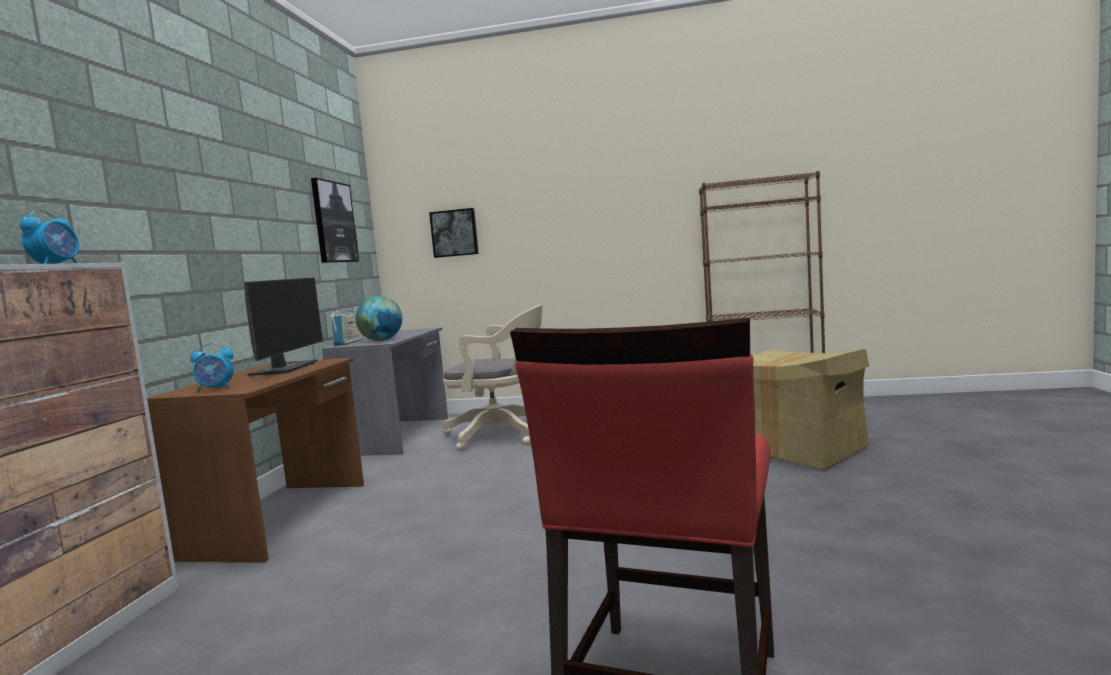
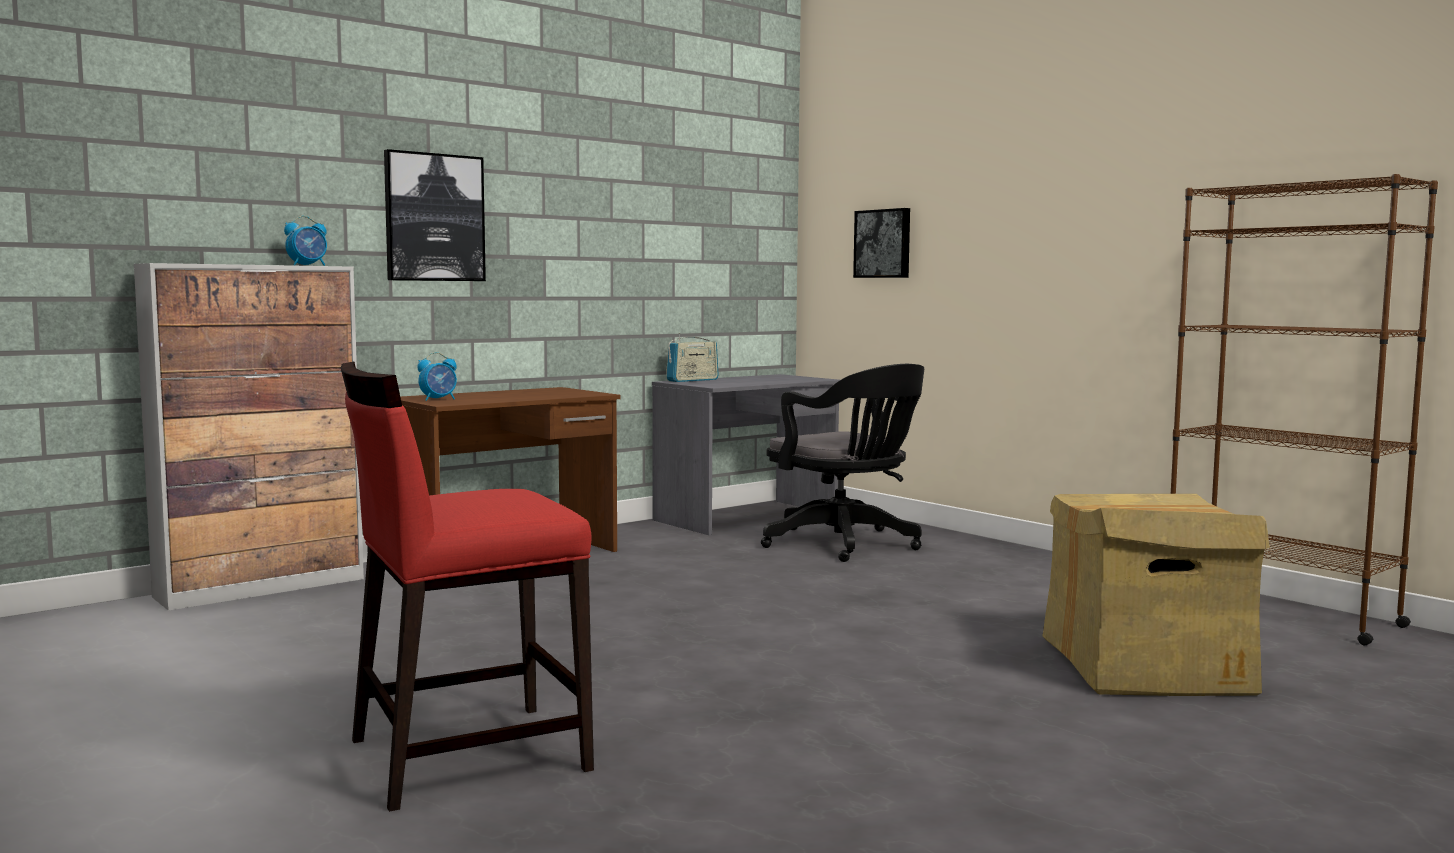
camera: 40 degrees right, 0 degrees up
alarm clock [191,343,234,392] -> alarm clock turned 60 degrees counterclockwise [417,352,457,401]
monitor [244,277,323,376] -> none
picture [311,178,359,263] -> picture moved to [384,149,486,281]
globe [356,296,402,341] -> none
beige office chair [442,305,543,451] -> black office chair [761,364,924,562]

